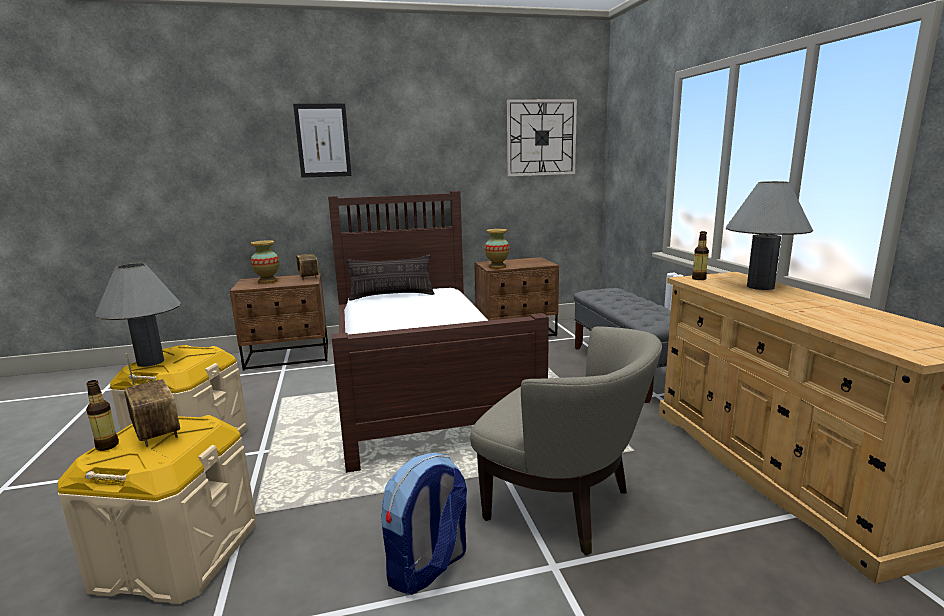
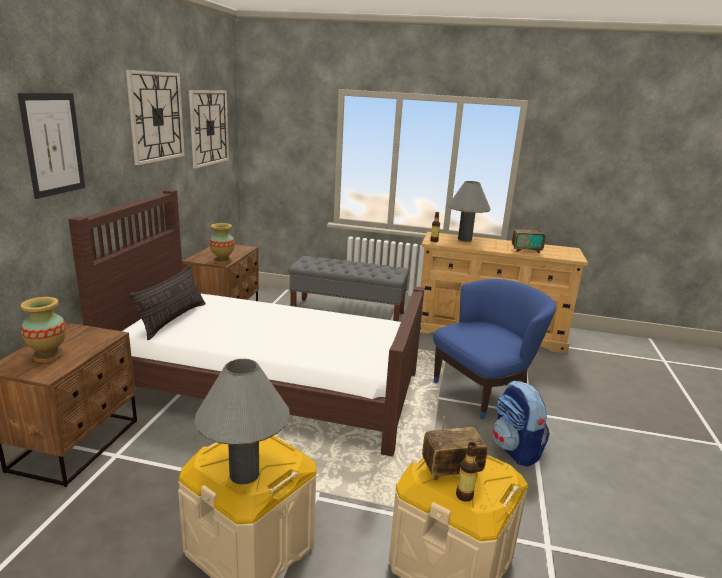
camera: 65 degrees left, 5 degrees up
radio [296,240,319,280] -> radio moved to [512,215,546,254]
beige armchair [470,326,662,555] -> blue armchair [433,279,556,419]
none -> wall clock [126,70,185,165]

